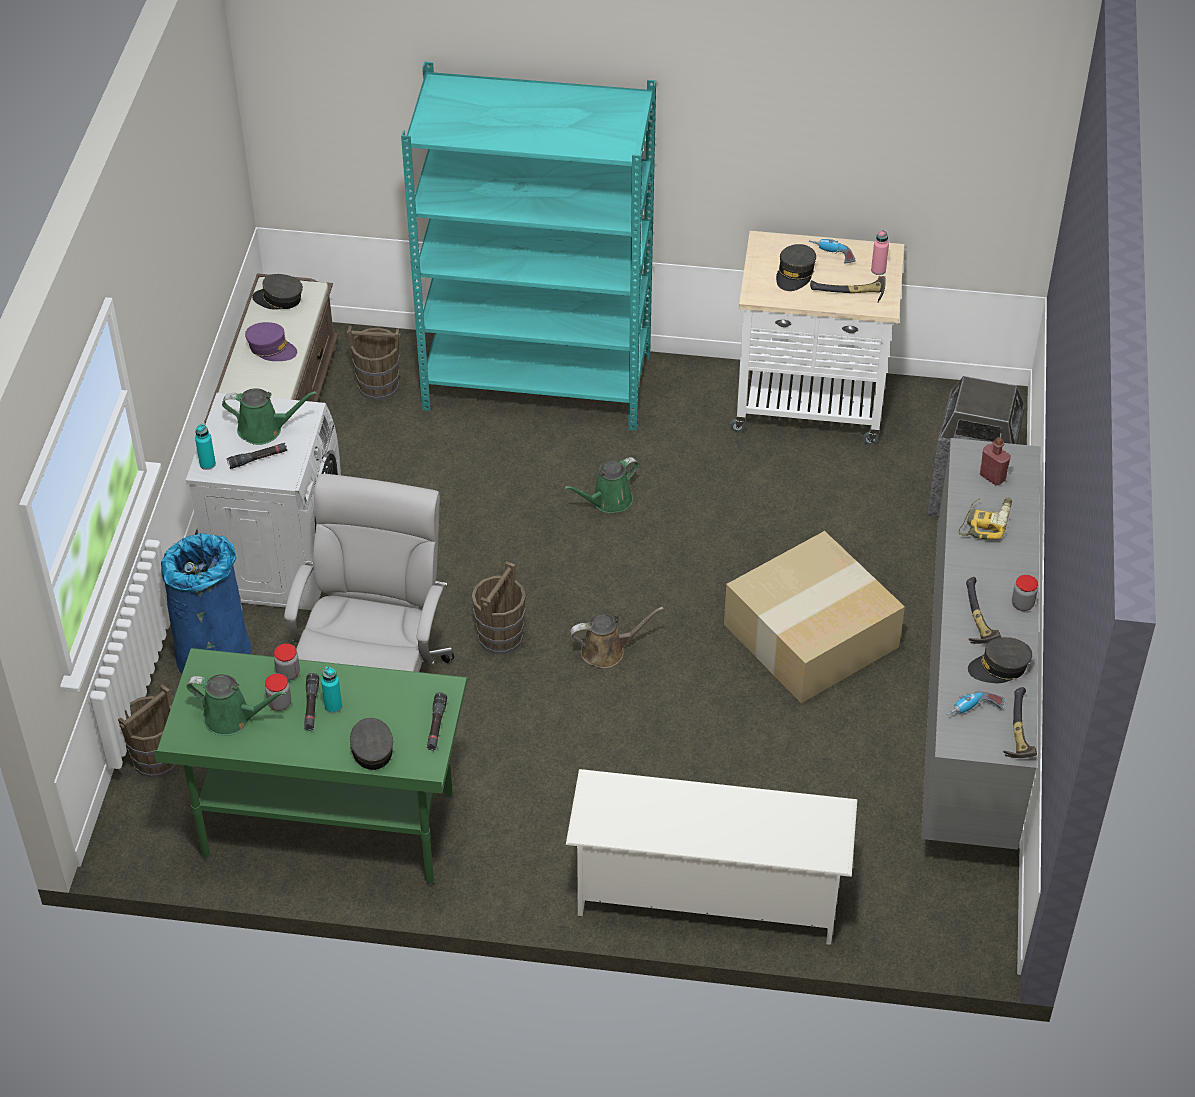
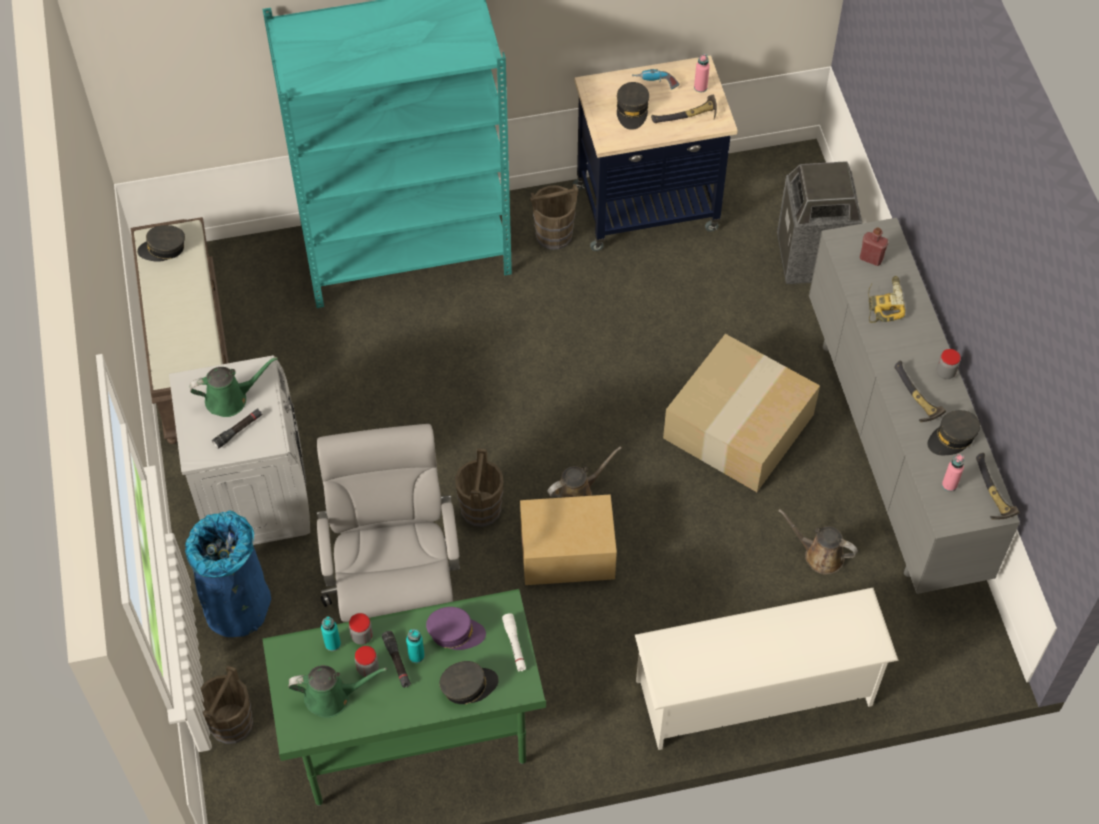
camera: 20 degrees left, 10 degrees up
turquoise bottle [195,423,216,470] -> turquoise bottle moved to [321,617,341,651]
purple cap [245,322,297,361] -> purple cap moved to [426,607,486,650]
brown bucket [347,326,401,400] -> brown bucket moved to [530,184,579,249]
grey cap [350,718,394,770] -> grey cap turned 105 degrees clockwise [440,661,499,704]
black flashlight [427,692,447,751] -> white flashlight [502,613,526,672]
green watering can [564,457,639,513] -> none
white cart [730,231,904,445] -> blue cart [573,55,738,251]
power drill [946,691,1005,716] -> pink bottle [942,454,964,492]
none -> cardboard box [520,495,617,585]
none -> brown watering can [778,509,858,574]

